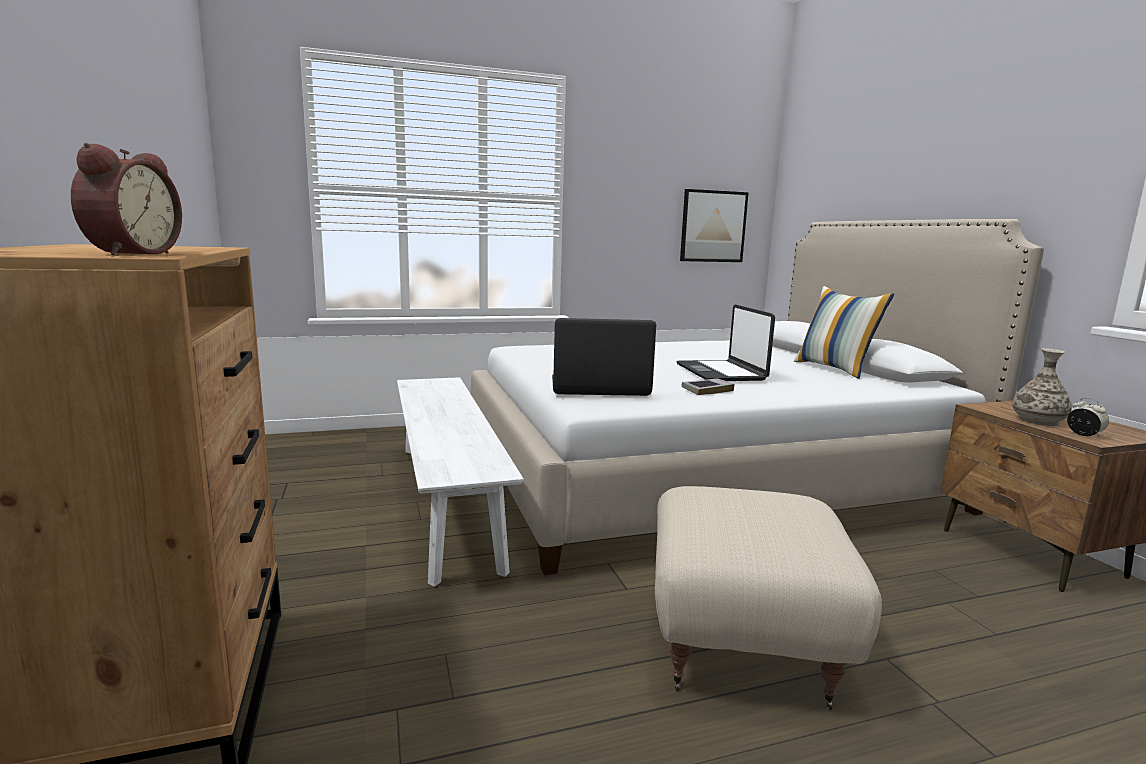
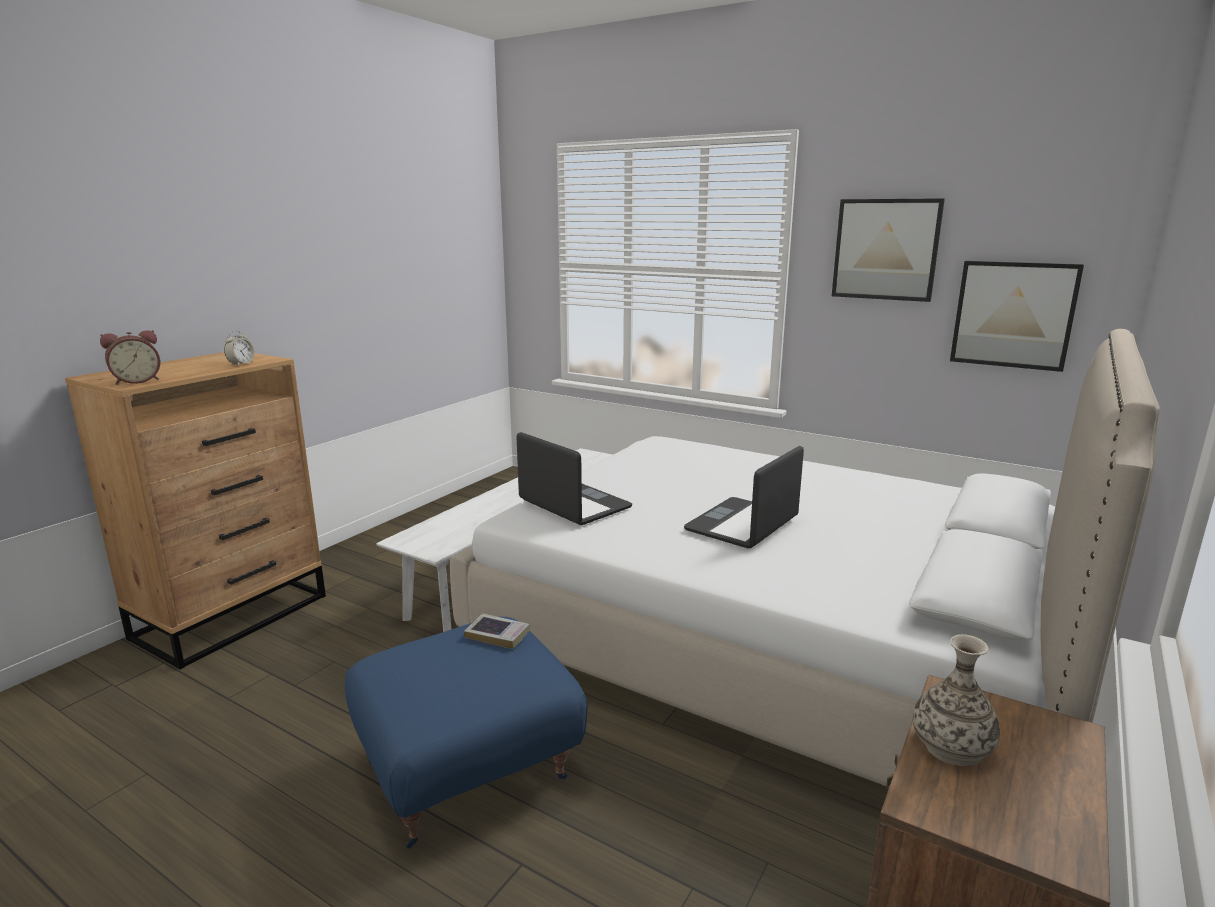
camera: 50 degrees right, 5 degrees up
beige ottoman [655,486,882,710] -> blue ottoman [345,617,587,848]
book [681,378,735,395] -> book moved to [464,613,530,649]
pillow [794,286,894,379] -> none
alarm clock [1067,397,1109,437] -> alarm clock moved to [224,330,255,365]
none -> picture [832,198,945,302]

